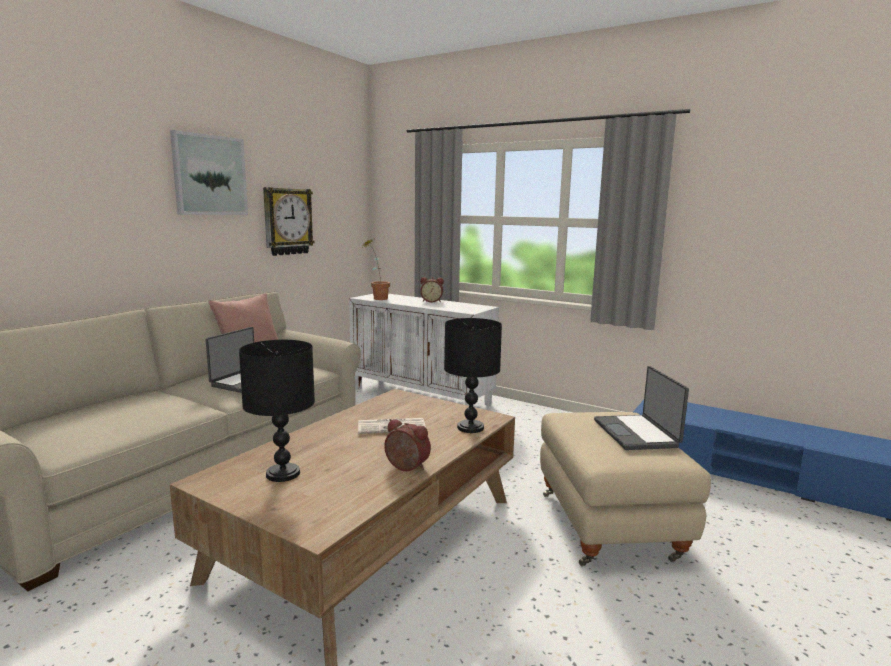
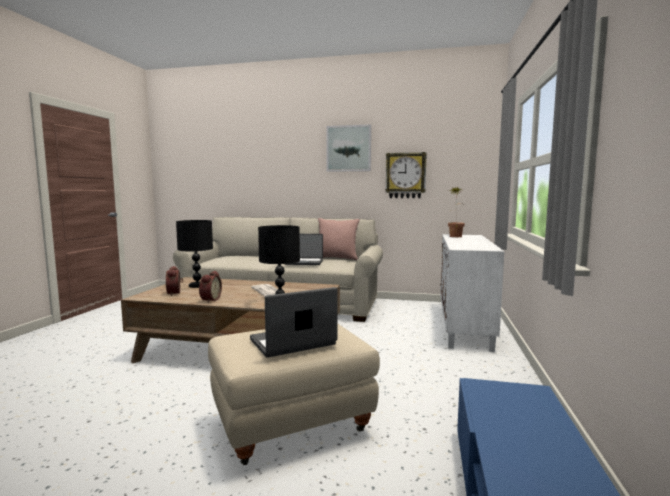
camera: 70 degrees right, 5 degrees down
alarm clock [420,277,444,302] -> alarm clock moved to [166,266,183,296]

